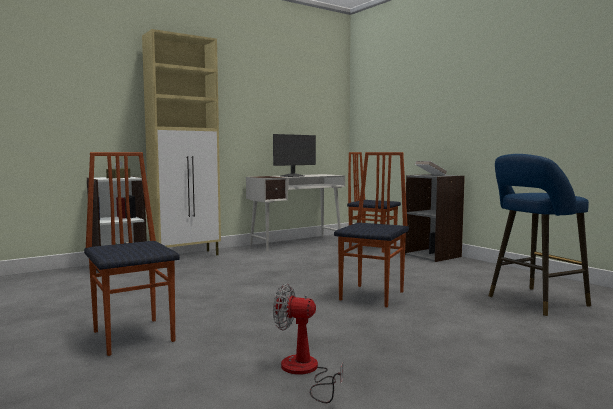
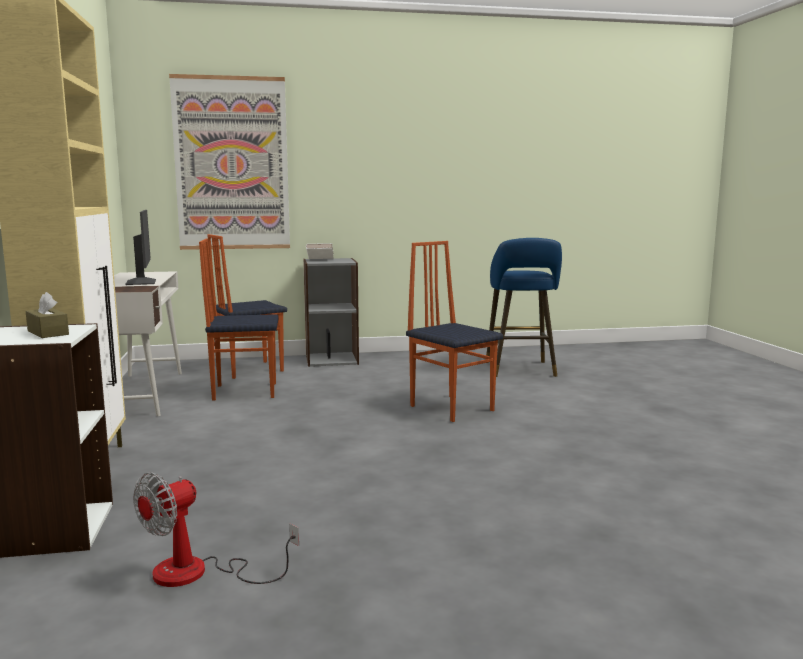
camera: 65 degrees left, 5 degrees up
chair [84,152,180,356] -> chair moved to [199,239,279,401]
fan [273,283,343,403] -> fan moved to [133,472,299,587]
none -> picture [169,74,290,250]

